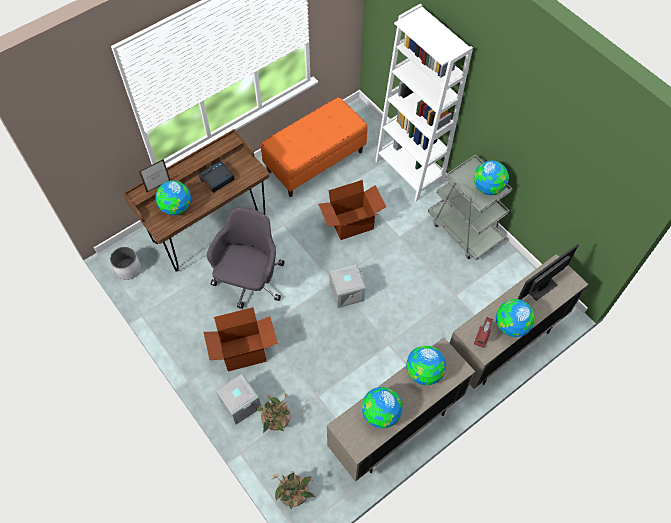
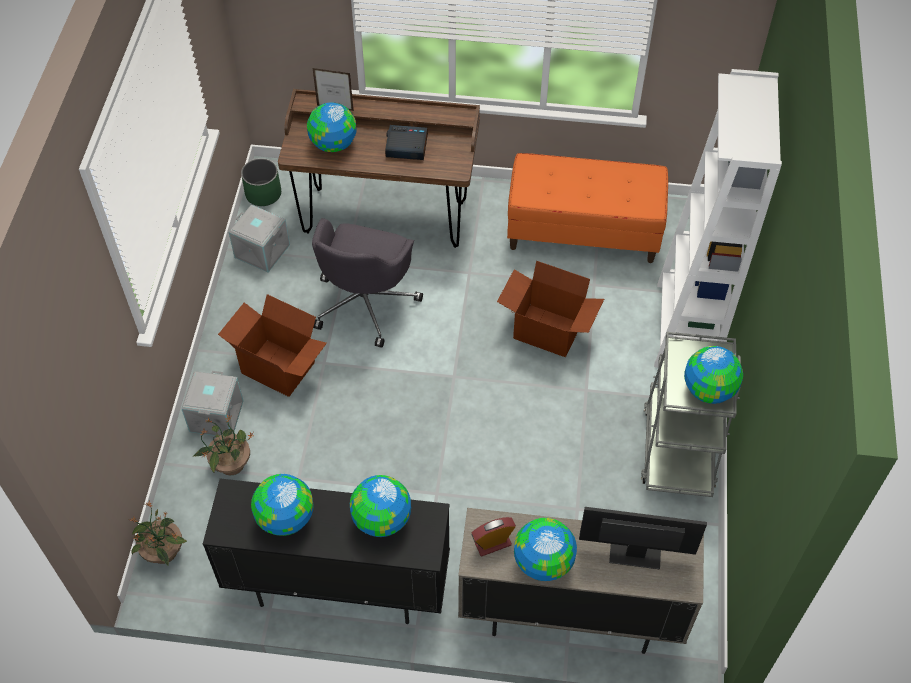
camera: 45 degrees right, 5 degrees down
white planter [110,246,141,280] -> green planter [241,158,281,206]
grey office chair [207,207,284,309] -> grey office chair turned 135 degrees clockwise [312,218,423,348]
beige cabinet [327,337,475,482] -> black cabinet [203,479,450,624]
grey storage box [329,264,366,308] -> grey storage box moved to [228,204,290,272]

